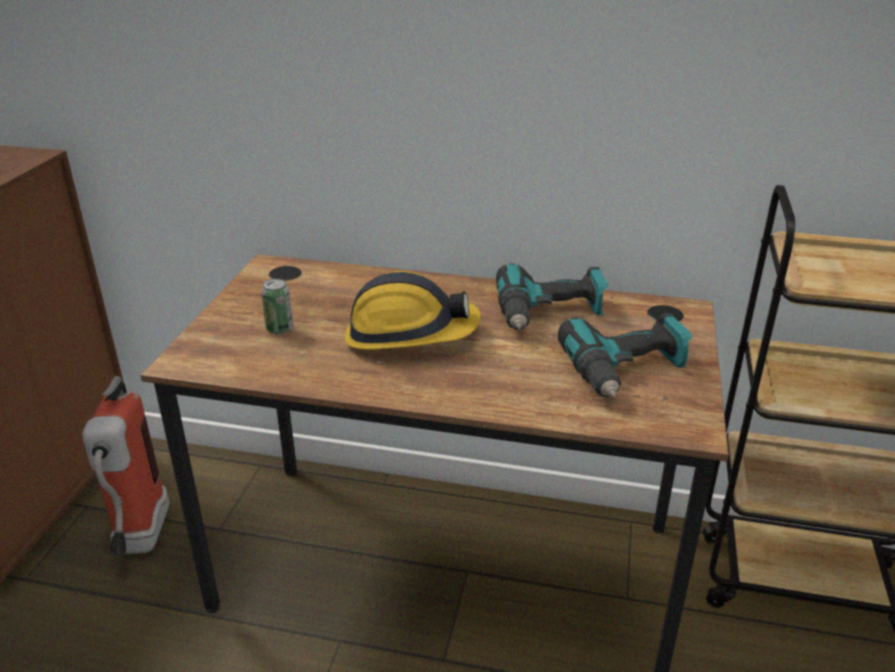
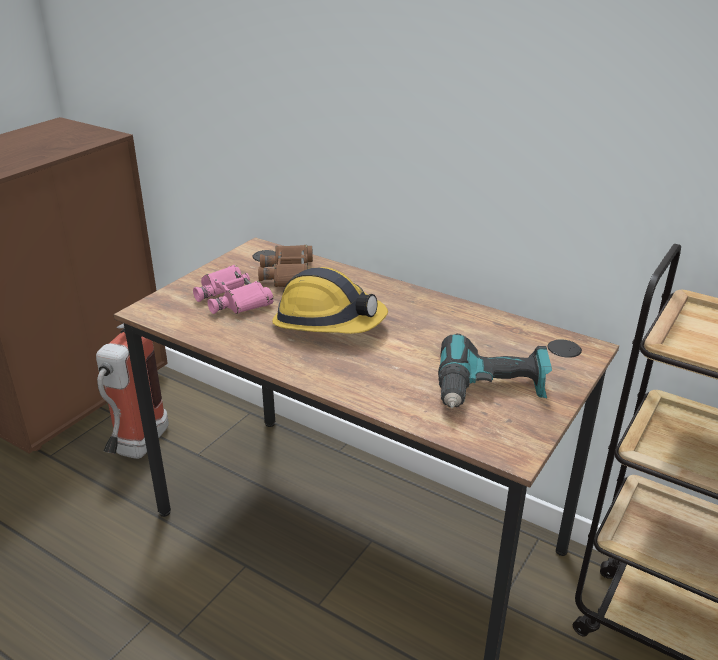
camera: 20 degrees right, 0 degrees up
can [261,279,293,334] -> pink binoculars [193,265,274,314]
power drill [496,263,608,330] -> none
none -> brown binoculars [258,245,313,287]

